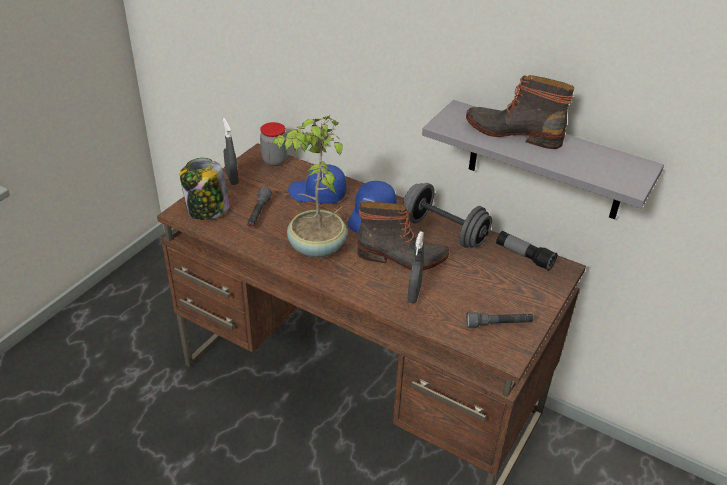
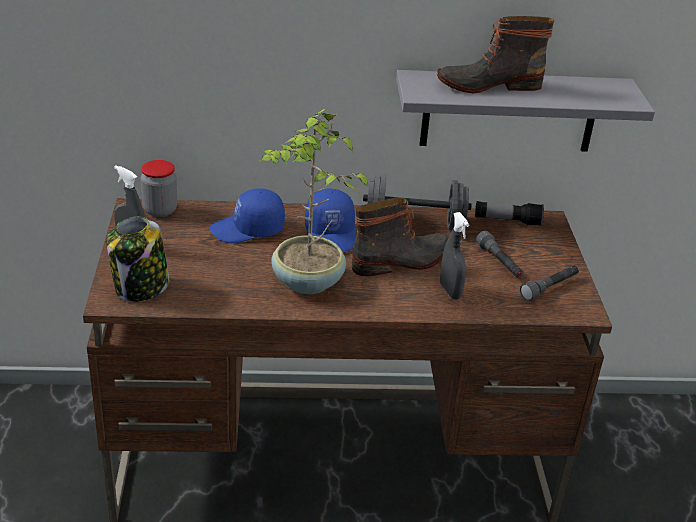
camera: 35 degrees left, 5 degrees down
grey flashlight [247,187,272,227] -> grey flashlight moved to [476,231,523,278]

